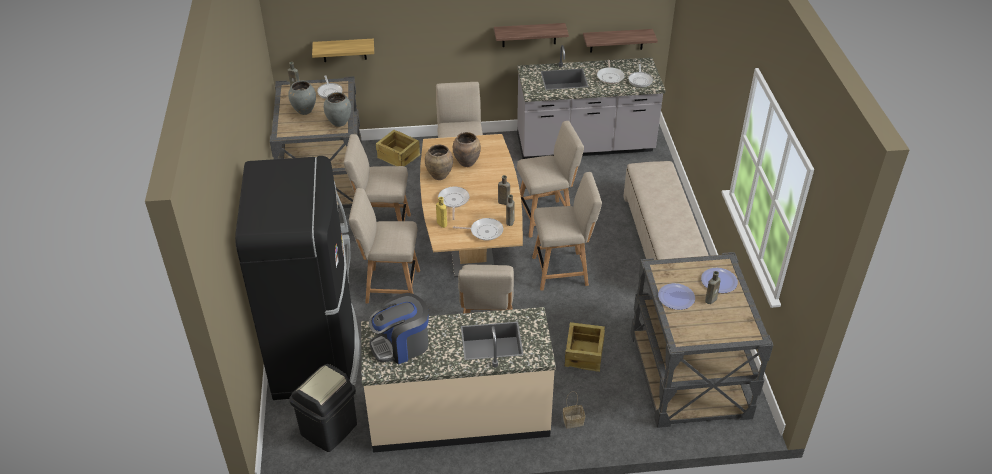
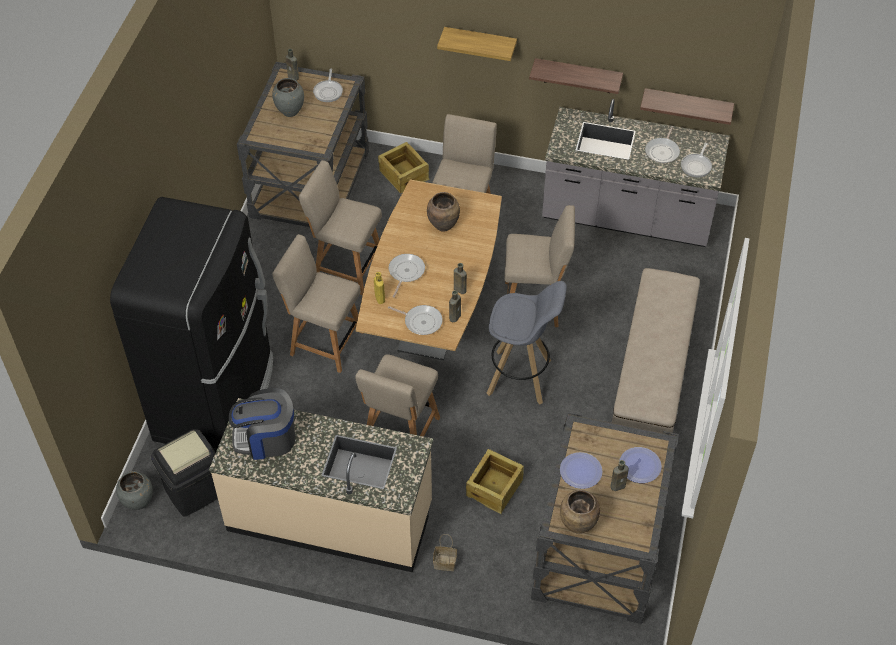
camera: 20 degrees right, 10 degrees up
shelf [312,39,374,62] -> shelf moved to [437,27,517,61]
grey vase [324,92,351,127] -> grey vase moved to [116,471,153,510]
brown vase [425,145,453,180] -> brown vase moved to [560,490,600,534]
beige chair [532,172,602,291] -> grey stool [487,281,567,405]

